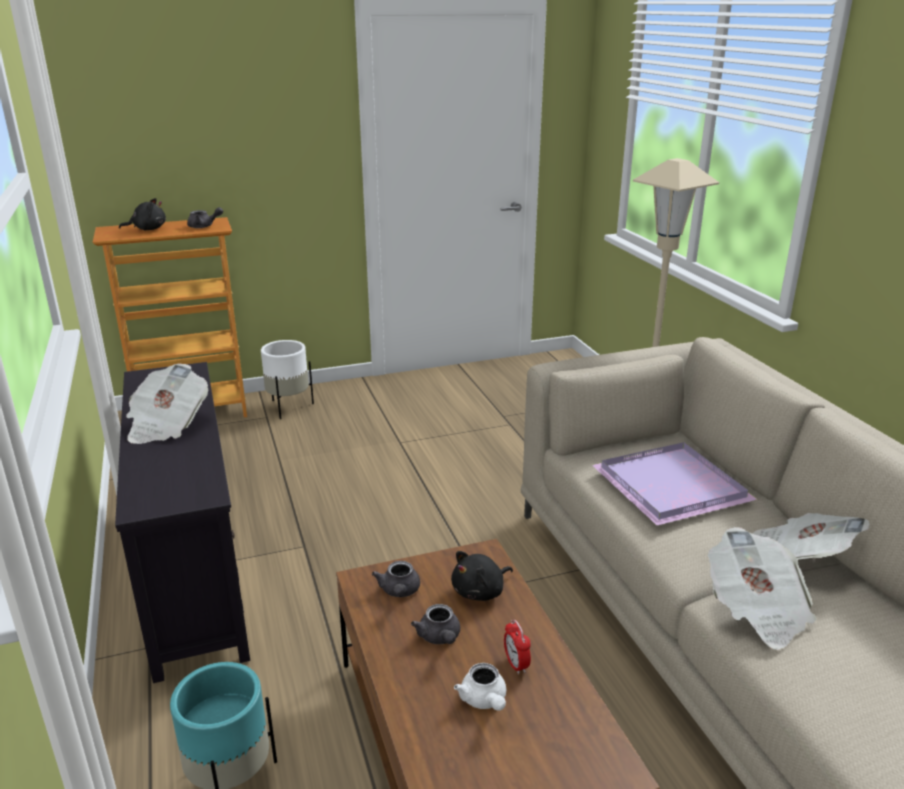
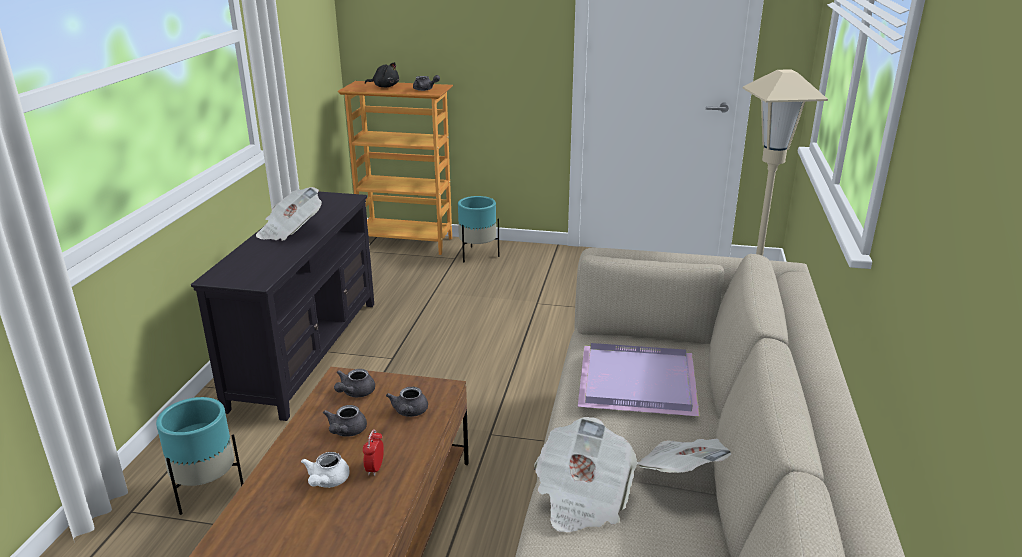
camera: 30 degrees right, 0 degrees up
white planter [261,340,314,419] -> turquoise planter [458,196,499,262]
black plush toy [451,551,513,601] -> grey teapot [386,387,428,417]

